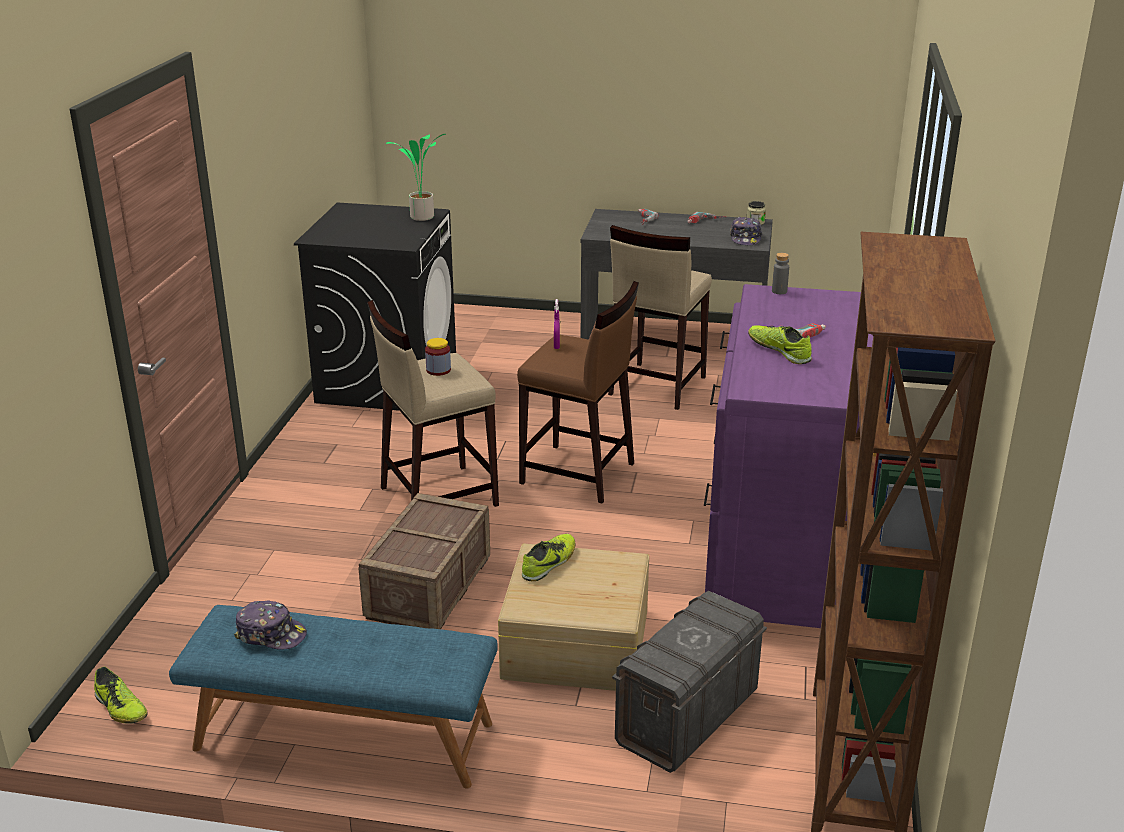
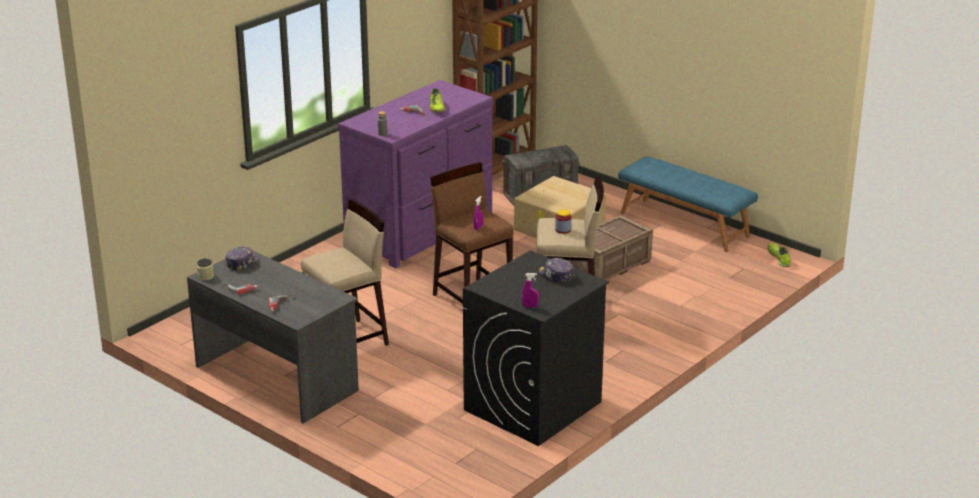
camera: 150 degrees left, 0 degrees up
cap [234,600,307,650] -> cap moved to [538,258,575,283]
potted plant [386,134,446,221] -> none
shoe [522,534,575,581] -> none
none -> purple spray bottle [522,273,539,308]

